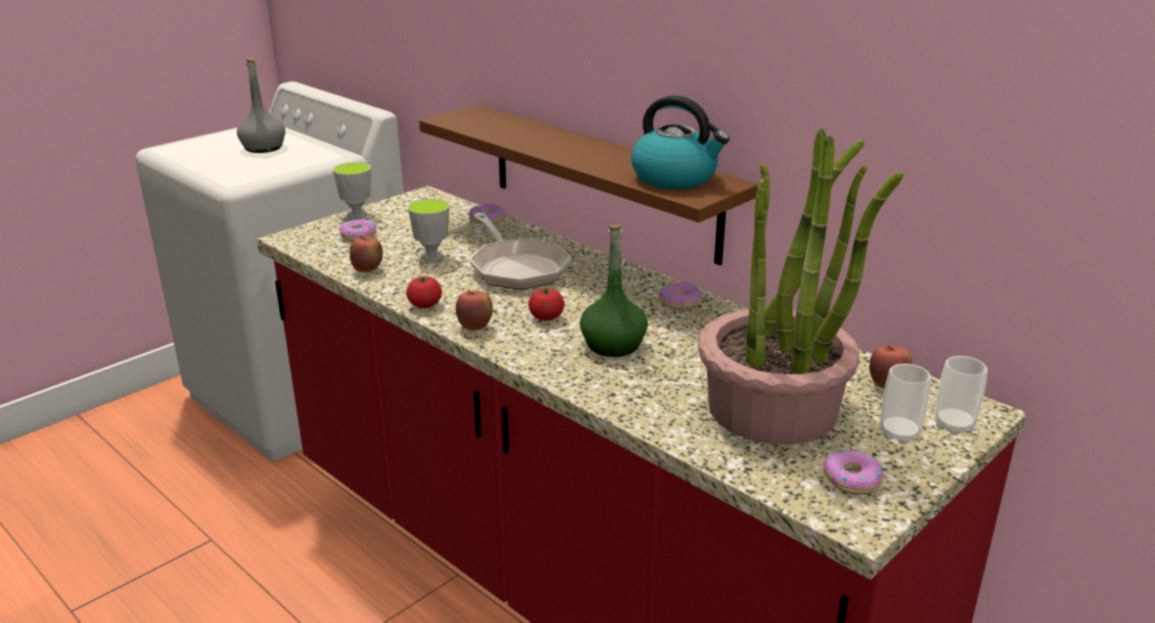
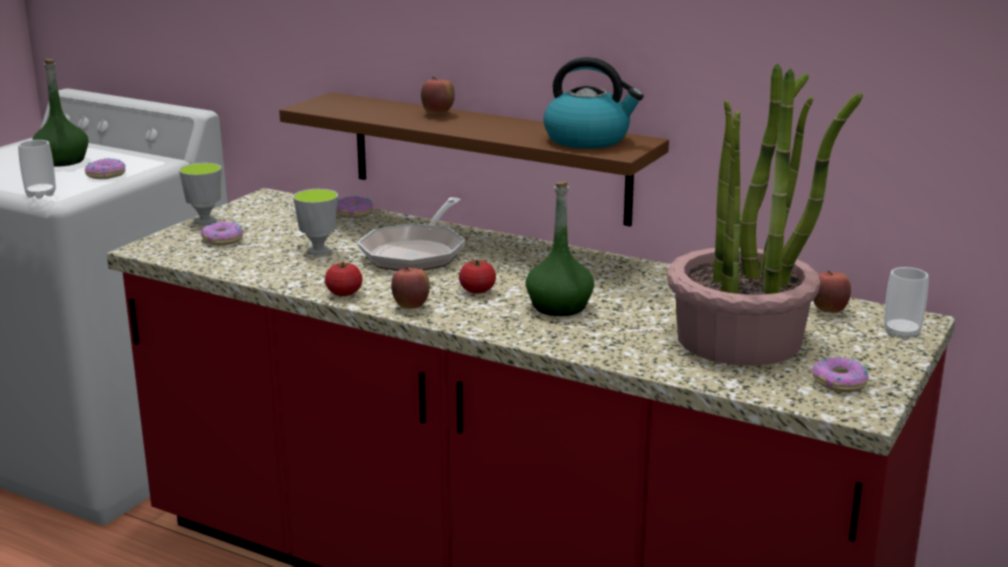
camera: 15 degrees left, 5 degrees down
grey bottle [237,58,285,153] -> green bottle [32,59,88,167]
apple [350,236,383,272] -> apple moved to [421,77,455,114]
frying pan [469,213,571,290] -> frying pan turned 60 degrees clockwise [357,197,465,271]
donut [659,282,703,310] -> donut moved to [85,158,126,179]
cup [880,364,931,444] -> cup moved to [18,140,56,199]

